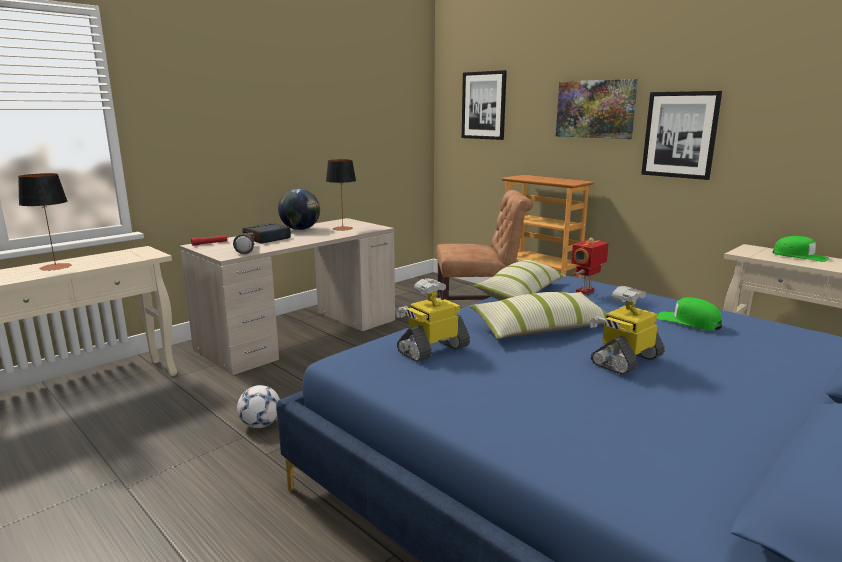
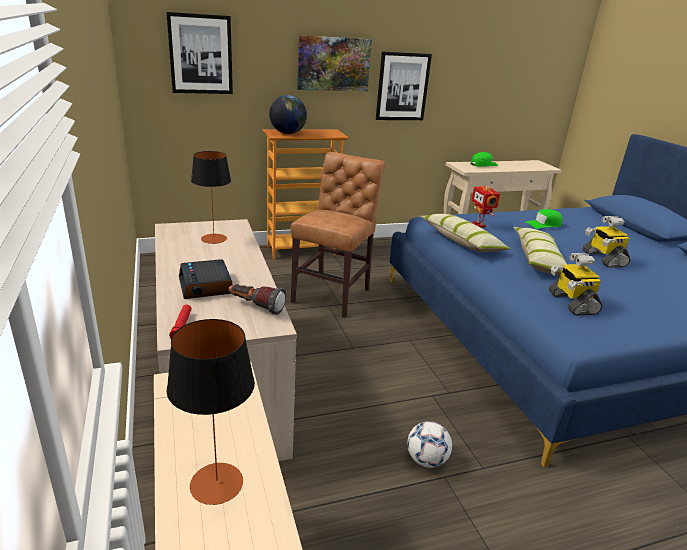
camera: 65 degrees left, 10 degrees up
globe [278,189,320,230] -> globe moved to [269,95,307,134]

